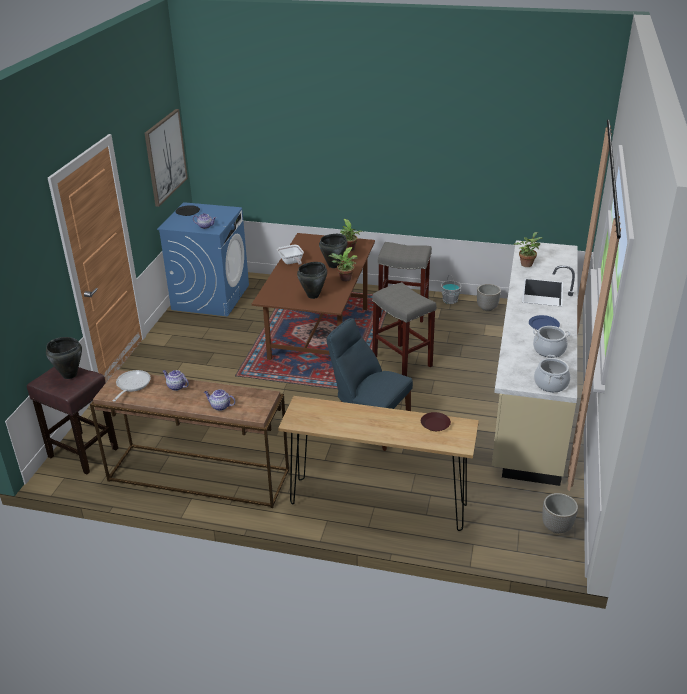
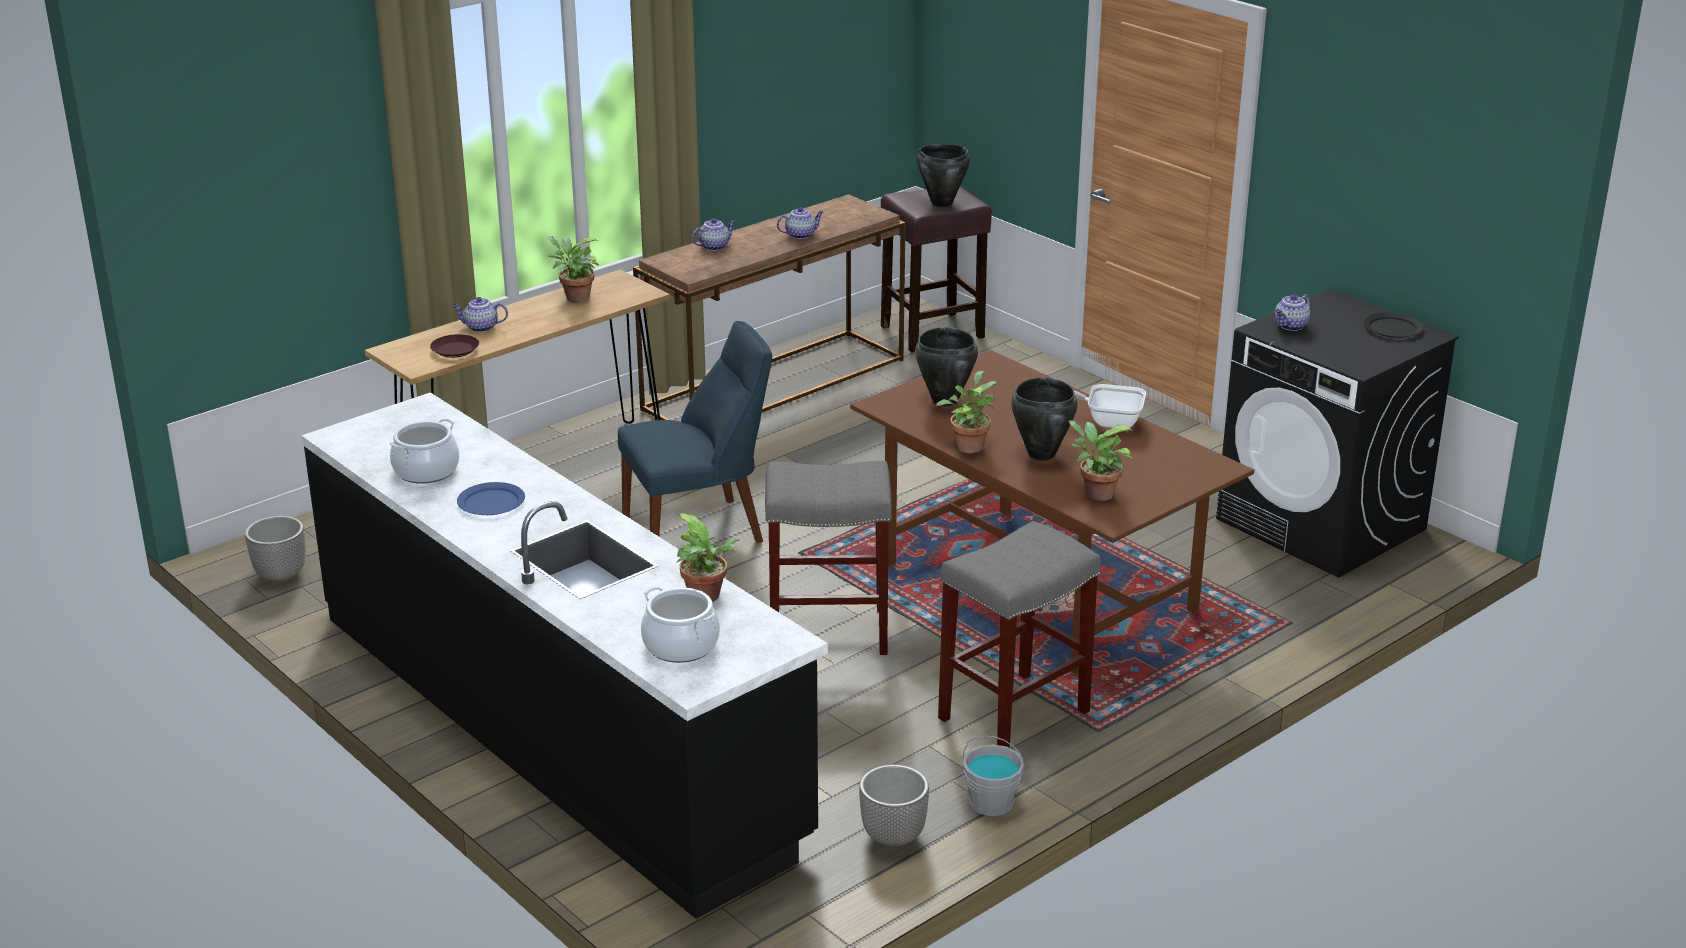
camera: 125 degrees right, 5 degrees down
frying pan [113,370,151,402] -> none
picture [144,109,188,207] -> none
blue washing machine [157,202,249,316] -> black washing machine [1216,289,1459,578]
beige counter [492,240,578,486] -> black counter [301,392,828,919]
cooking pot [534,355,570,392] -> cooking pot moved to [641,587,720,663]
none -> teapot [452,297,508,332]
none -> potted plant [548,236,599,303]

